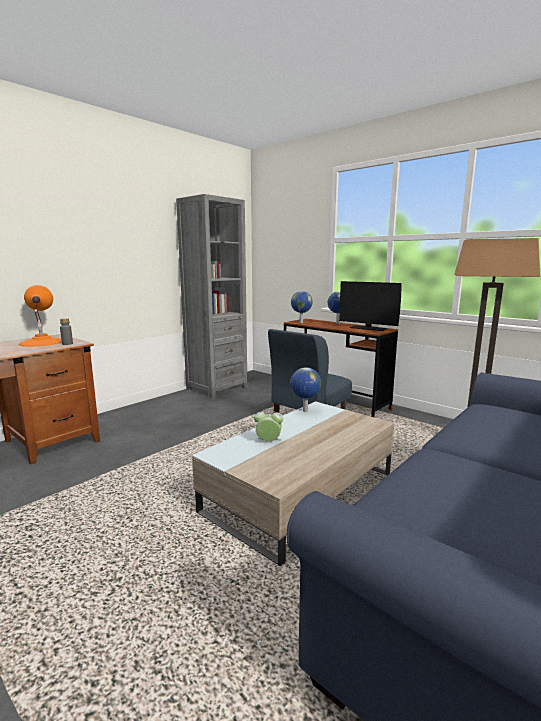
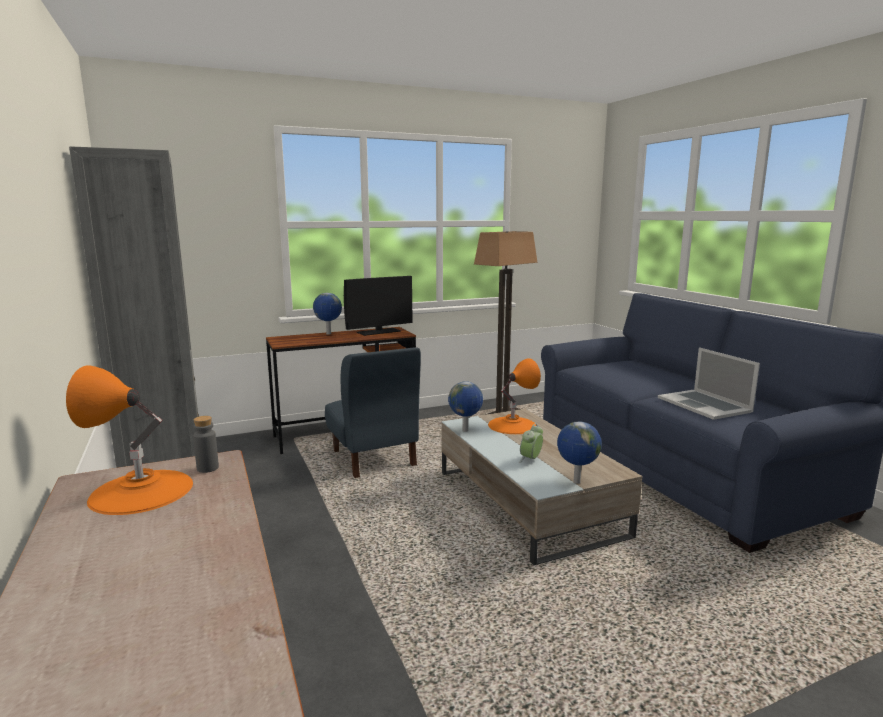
camera: 65 degrees left, 0 degrees up
globe [291,291,313,323] -> globe moved to [557,421,602,484]
none -> orange table lamp [488,358,541,434]
none -> laptop [658,347,760,420]

